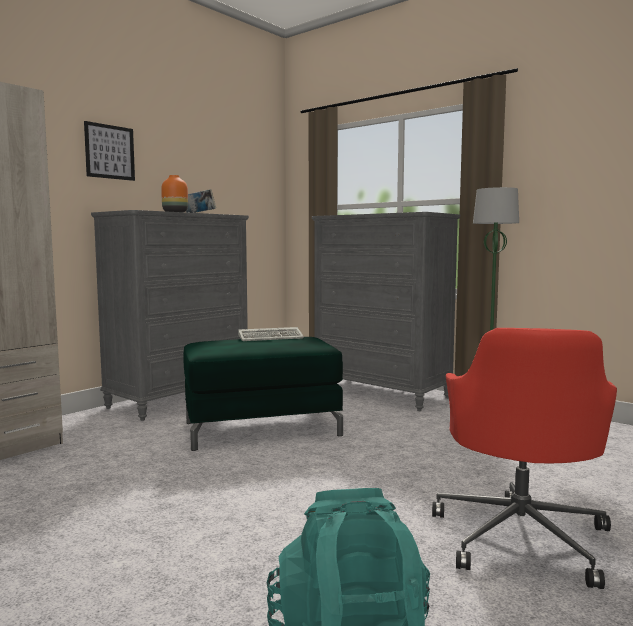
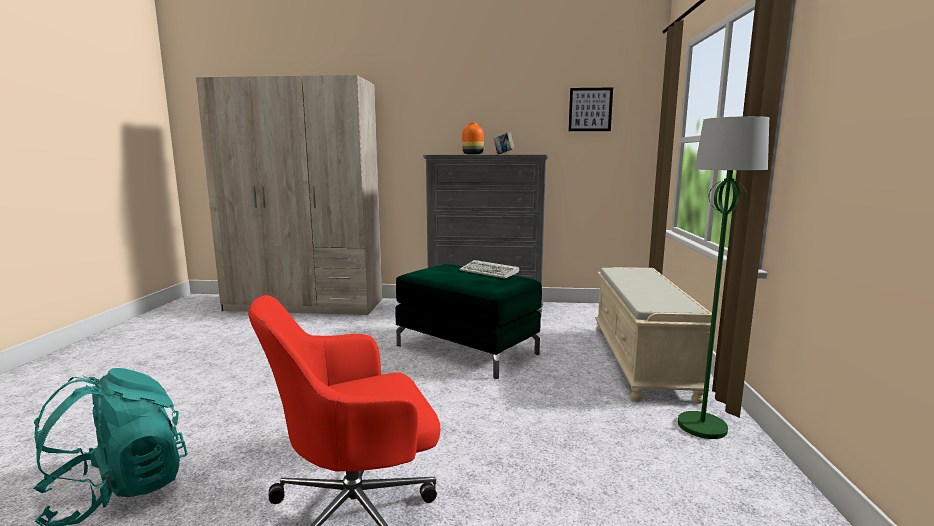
camera: 55 degrees right, 5 degrees up
picture [84,121,135,181] -> picture moved to [568,87,613,131]
grey dresser [312,212,460,411] -> beige bench [595,267,712,404]

